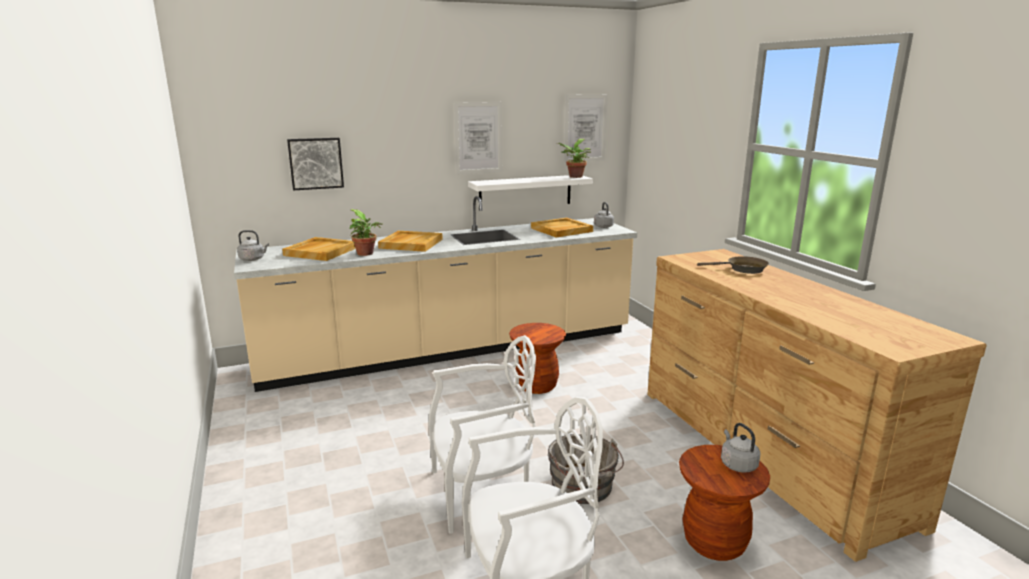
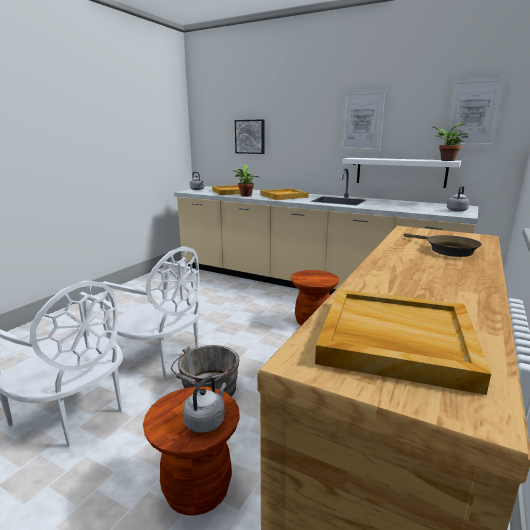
camera: 50 degrees right, 0 degrees up
beige tray [531,218,593,238] -> beige tray moved to [315,289,491,395]

